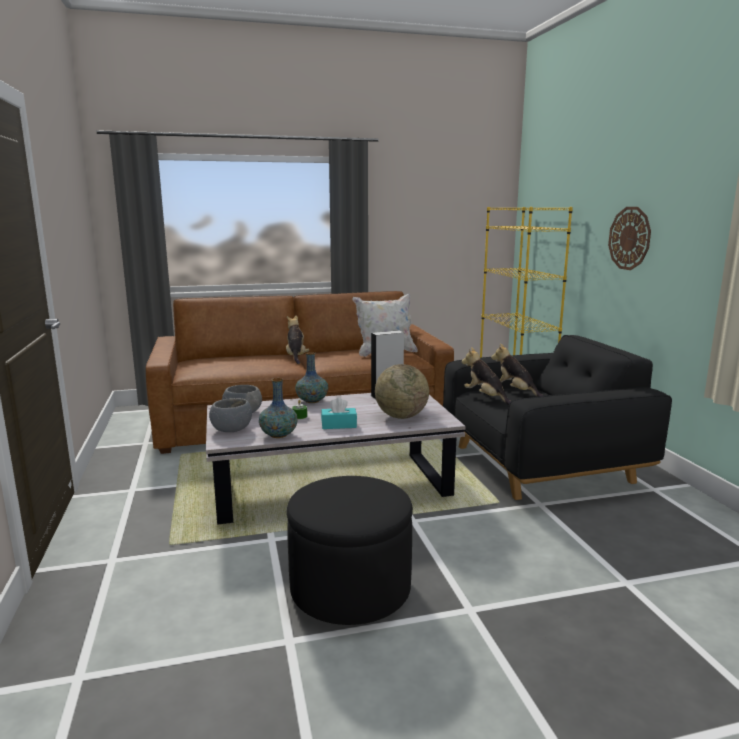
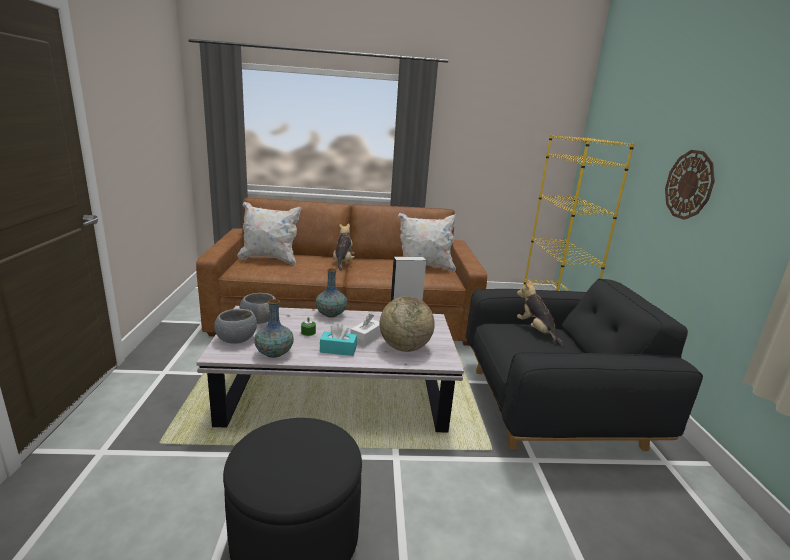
camera: 10 degrees right, 5 degrees up
plush toy [462,347,511,405] -> none
none -> white pillow [237,202,302,265]
none -> white tissue box [351,314,382,347]

